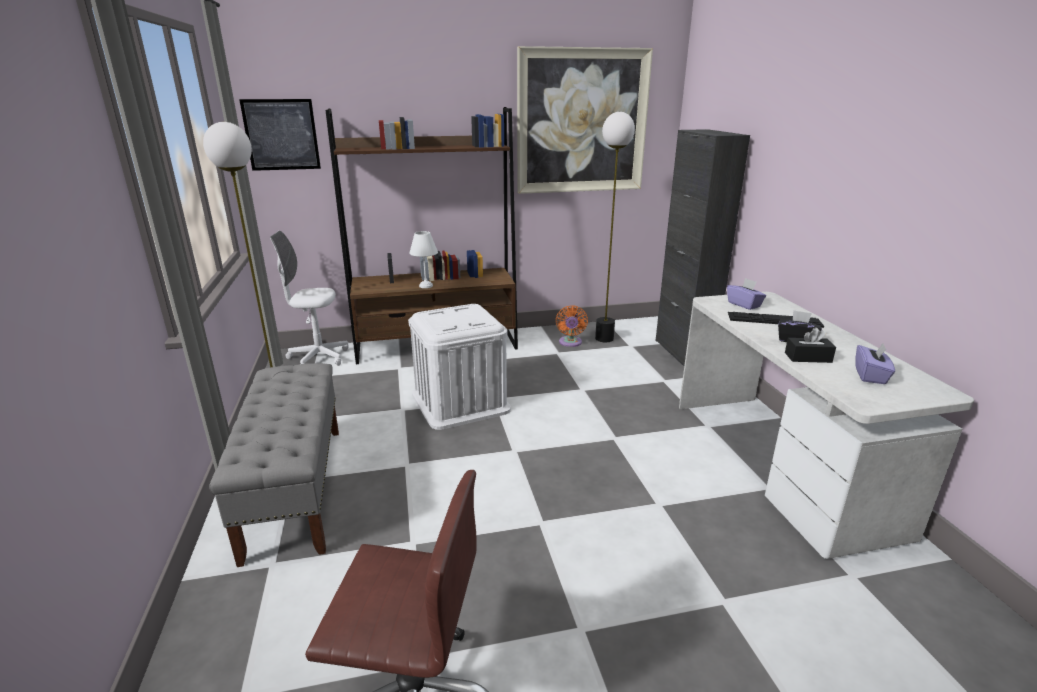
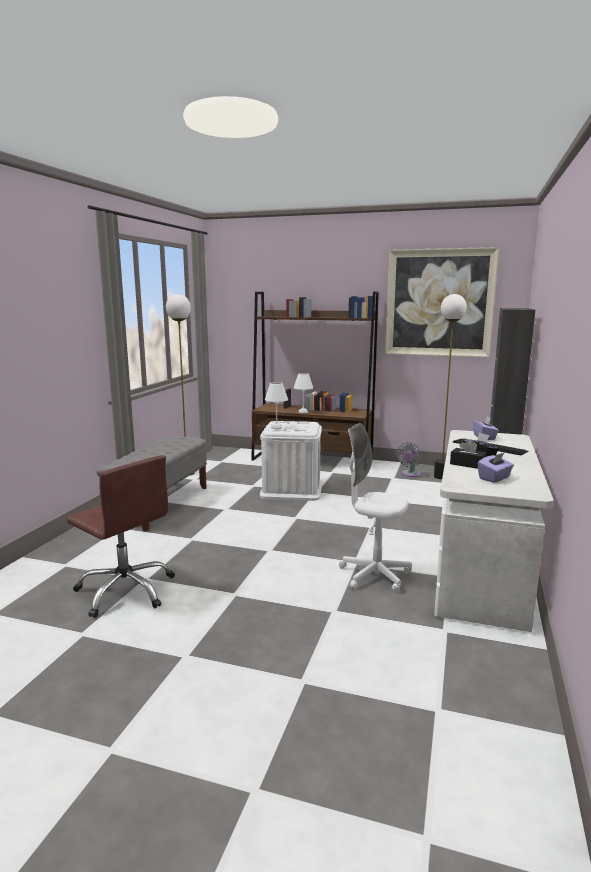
camera: 30 degrees right, 10 degrees down
picture [239,99,321,171] -> none
white office chair [270,231,349,366] -> white office chair moved to [339,423,412,593]
orange fan [556,305,588,347] -> grey fan [397,442,422,477]
none -> white table lamp [265,382,288,429]

